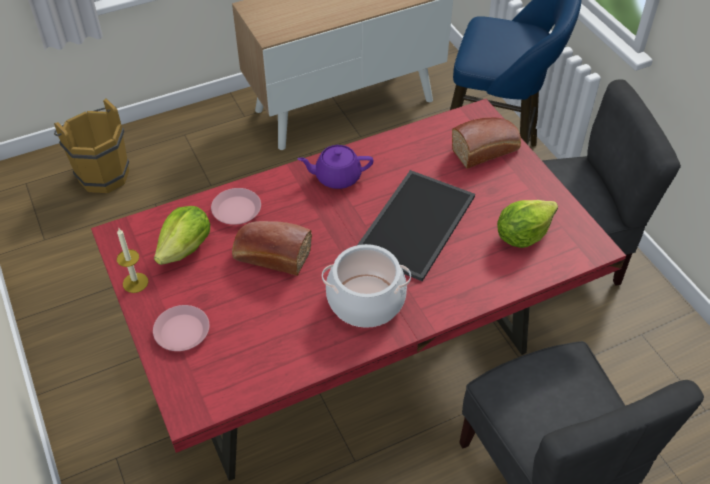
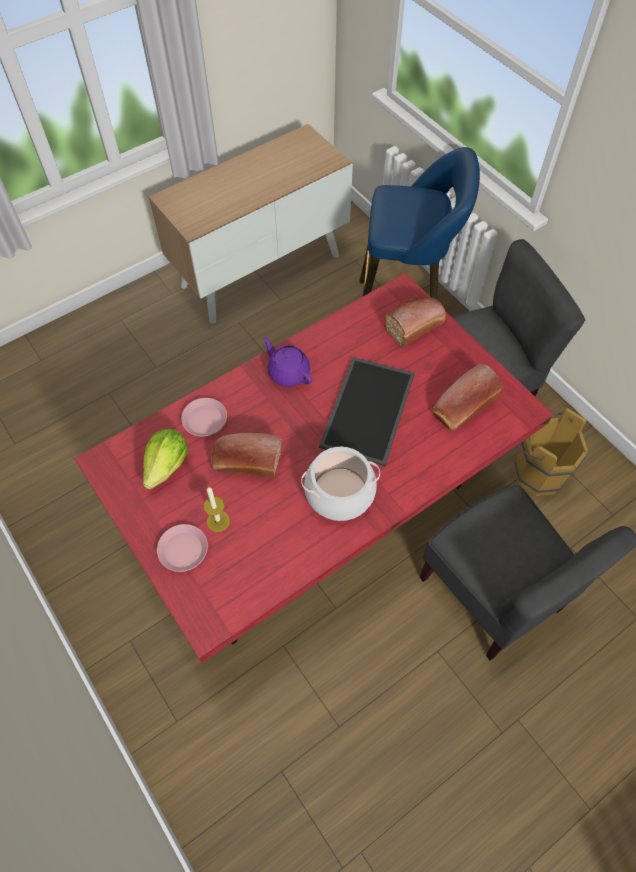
camera: 10 degrees left, 10 degrees up
brown bucket [54,98,129,193] -> brown bucket moved to [514,408,588,496]
candle [117,229,148,293] -> candle moved to [204,487,230,532]
purple teapot [297,145,373,189] -> purple teapot turned 60 degrees clockwise [263,337,312,387]
lettuce [497,200,558,248] -> bread [433,364,502,431]

